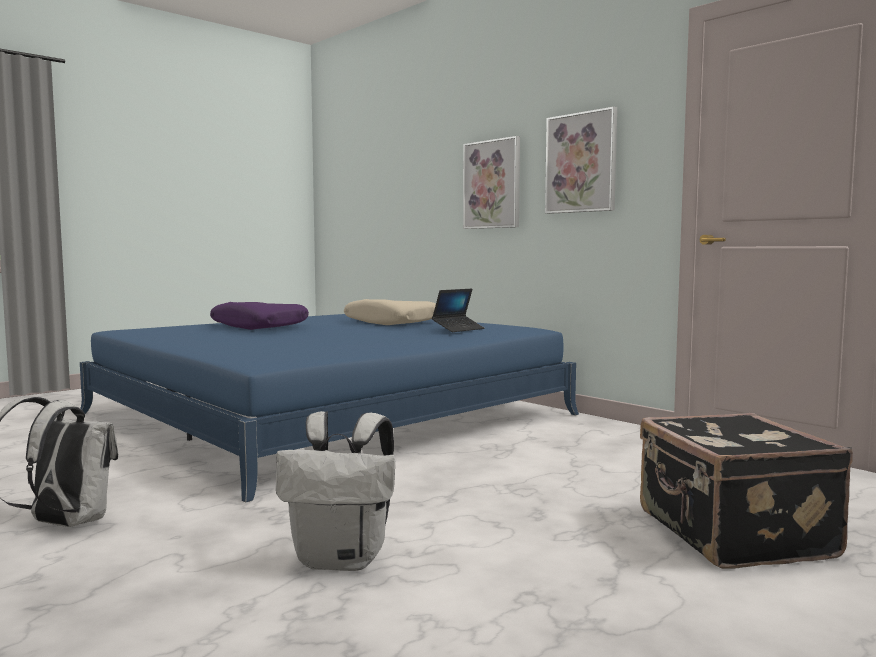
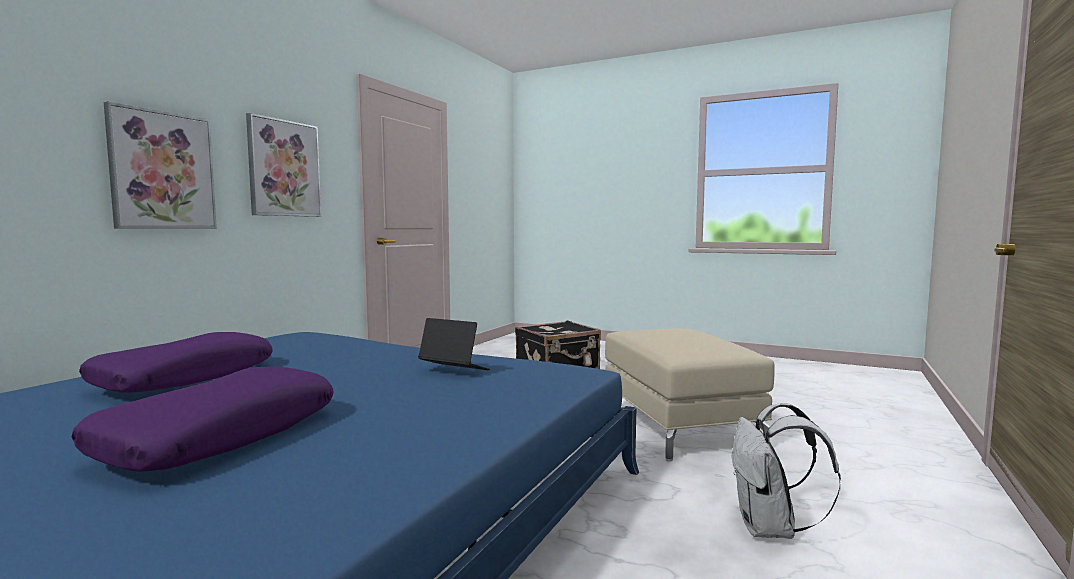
camera: 110 degrees left, 0 degrees up
white backpack [276,411,395,571] -> beige ottoman [605,329,775,462]
beige pillow [344,299,436,325] -> purple pillow [79,332,273,393]
laptop [432,289,485,332] -> laptop moved to [418,318,490,370]

